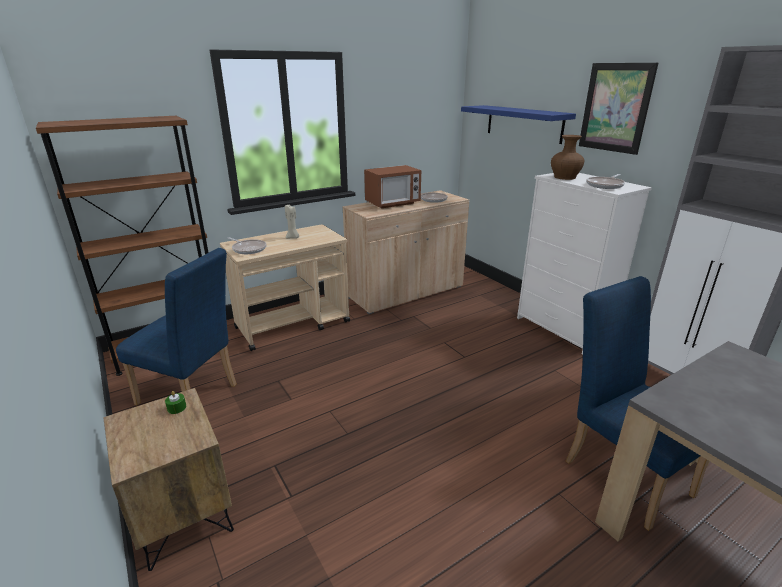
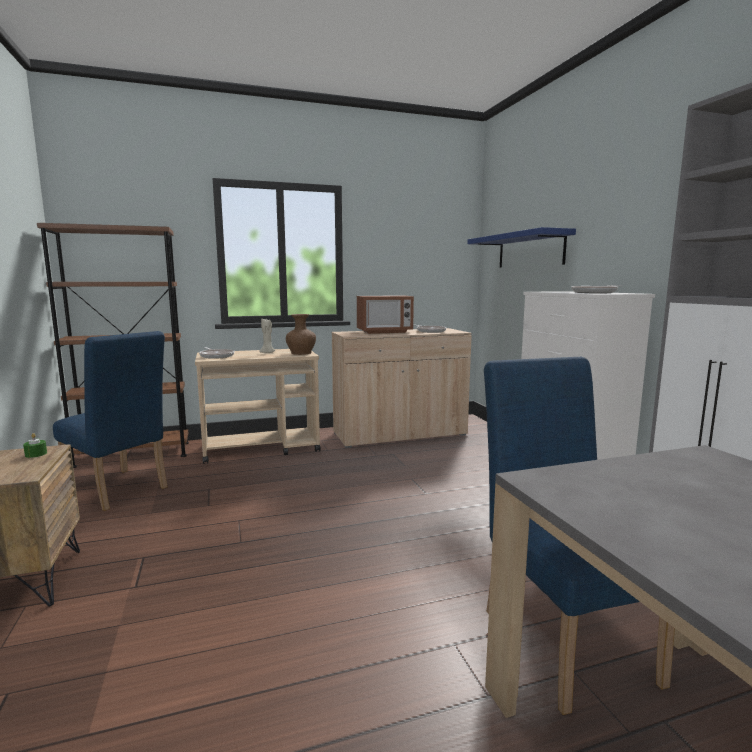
camera: 15 degrees right, 15 degrees down
brown vase [551,135,584,180] -> brown vase moved to [286,314,316,355]
picture [579,63,658,155] -> none

